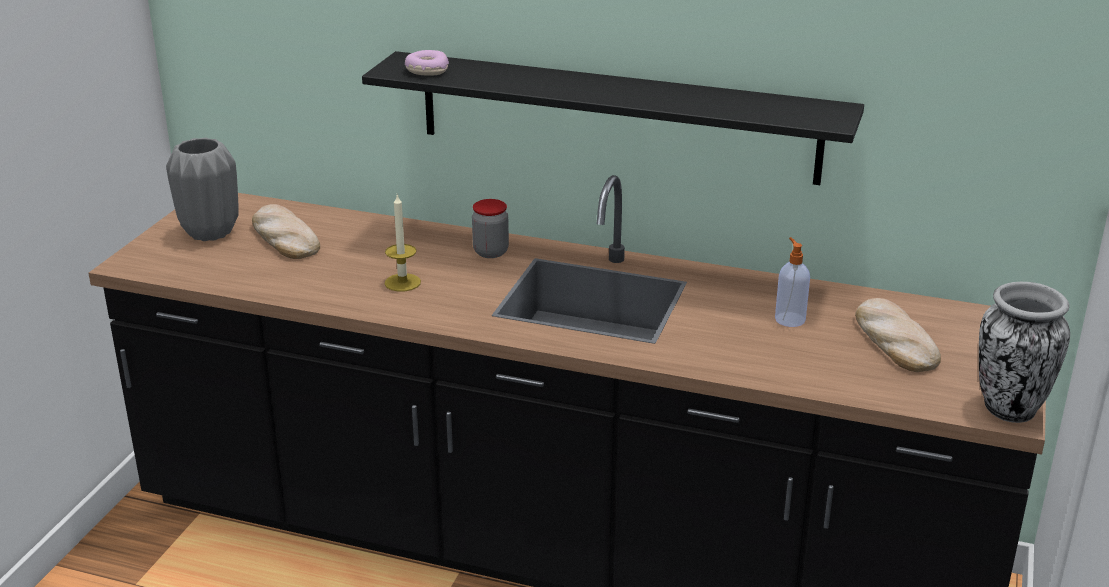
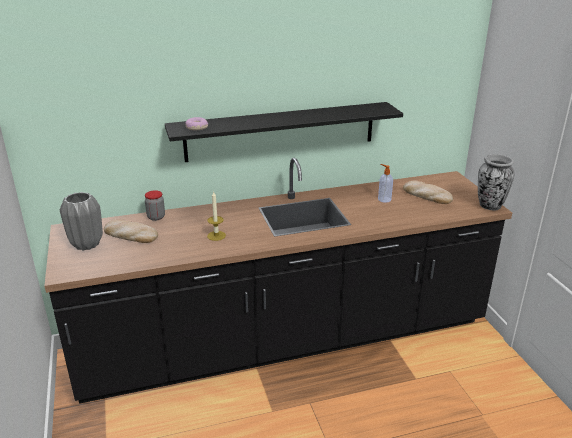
camera: 35 degrees left, 0 degrees up
jar [472,199,509,258] -> jar moved to [145,190,165,221]

